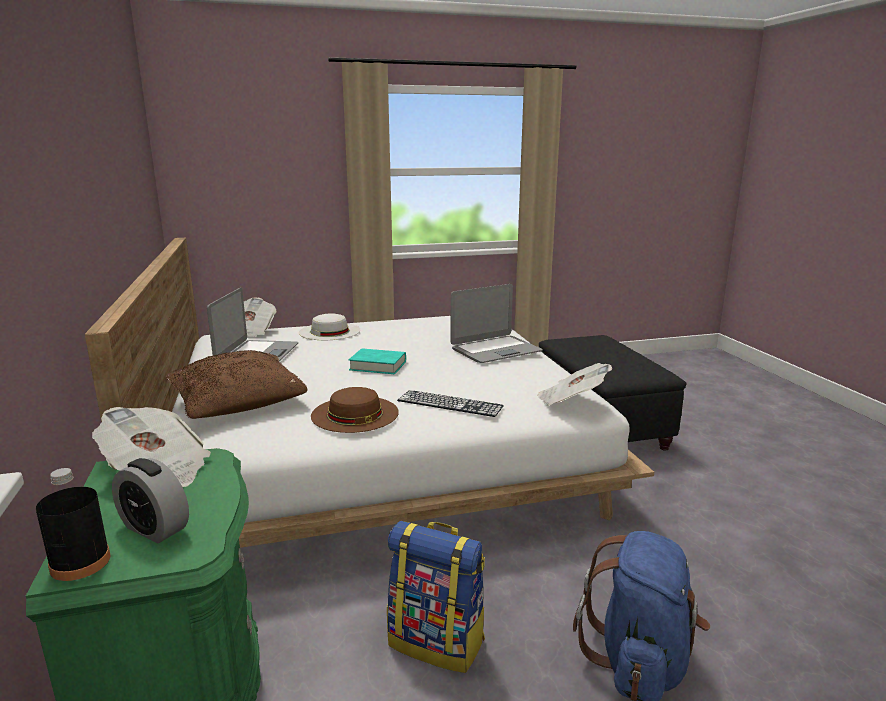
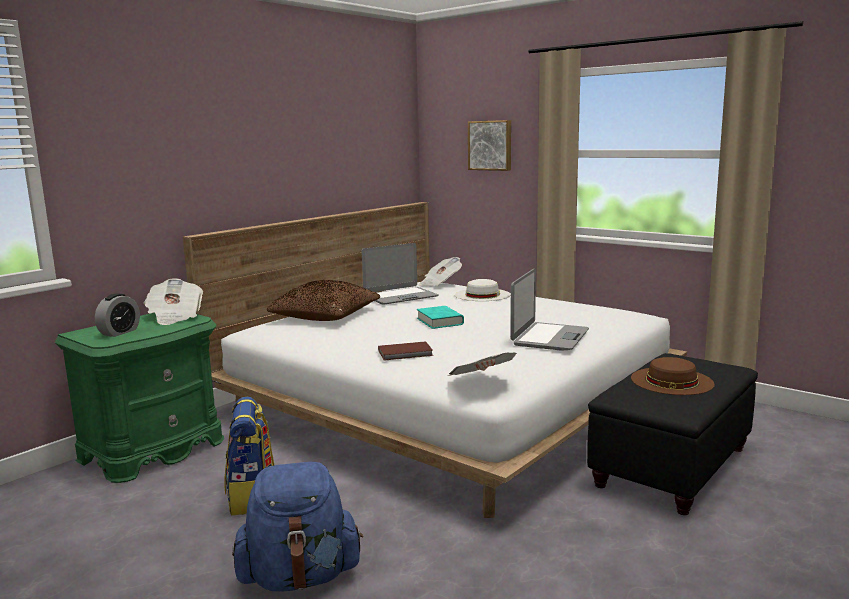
camera: 55 degrees right, 5 degrees down
black bottle [36,468,111,581] -> none
alarm clock [112,458,189,543] -> alarm clock turned 150 degrees counterclockwise [95,293,140,337]
brown hat [311,387,399,433] -> brown hat moved to [631,357,715,395]
keyboard [397,390,504,417] -> brown book [378,341,433,361]
laptop [451,284,543,363] -> laptop turned 90 degrees counterclockwise [511,269,589,351]
none -> picture [468,120,511,171]

